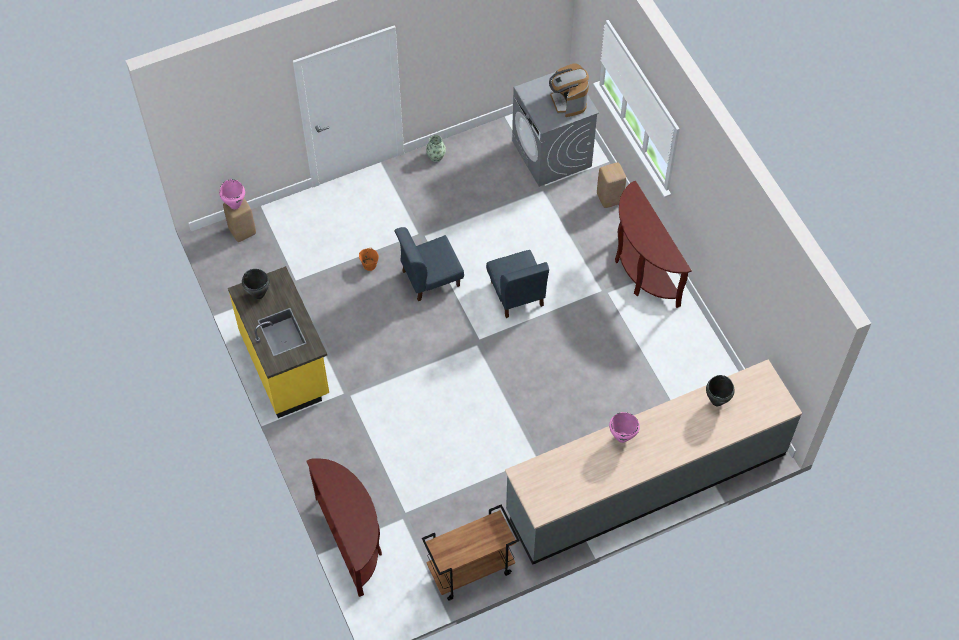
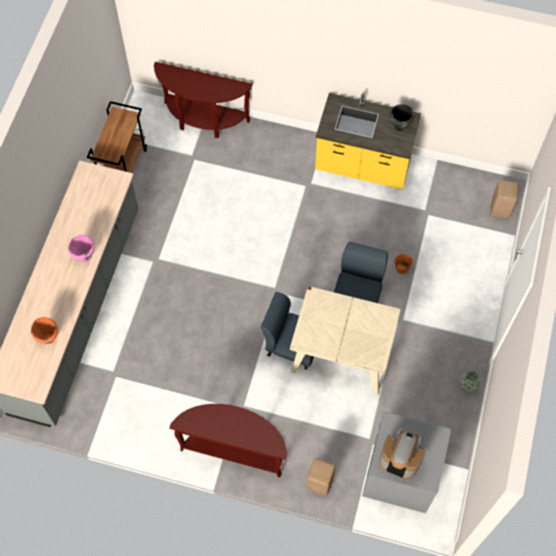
camera: 130 degrees right, 5 degrees up
pink cooking pot [219,179,245,209] -> none
black cooking pot [706,375,735,406] -> orange cooking pot [31,317,58,344]
none -> beige dining table [290,286,401,395]

